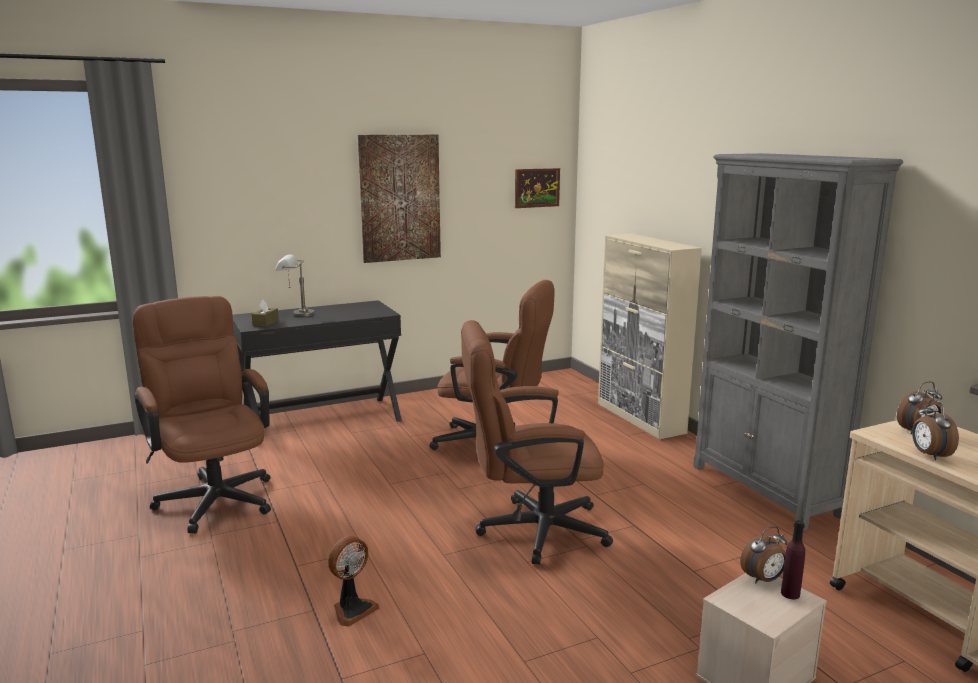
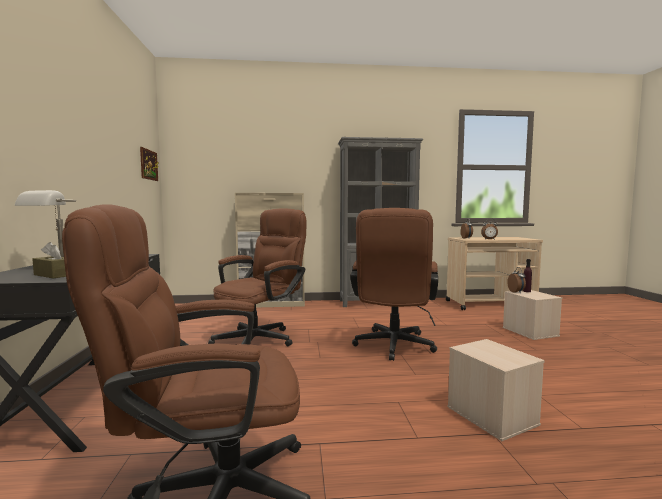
camera: 70 degrees left, 10 degrees down
fan [328,536,379,627] -> beige storage box [448,339,545,441]
picture [358,135,441,263] -> none

